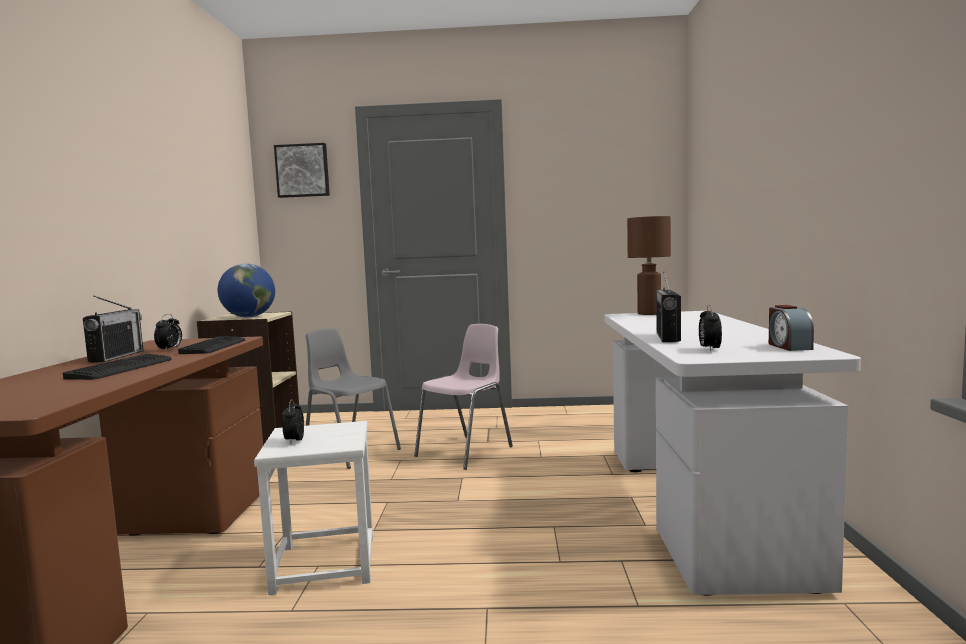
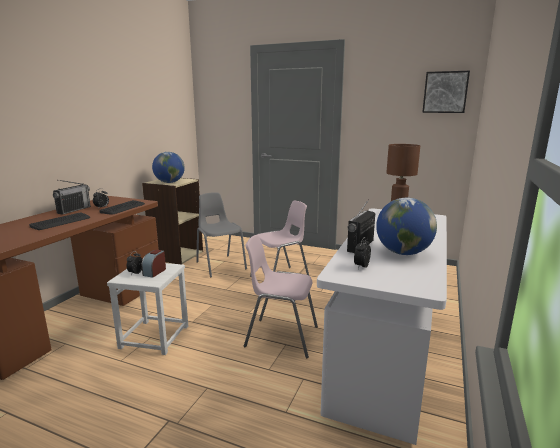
camera: 20 degrees right, 10 degrees up
picture [274,143,330,198] -> picture moved to [422,71,470,113]
alarm clock [769,305,814,351] -> alarm clock moved to [142,250,166,278]
none -> pink chair [244,235,318,358]
none -> globe [376,198,437,255]

